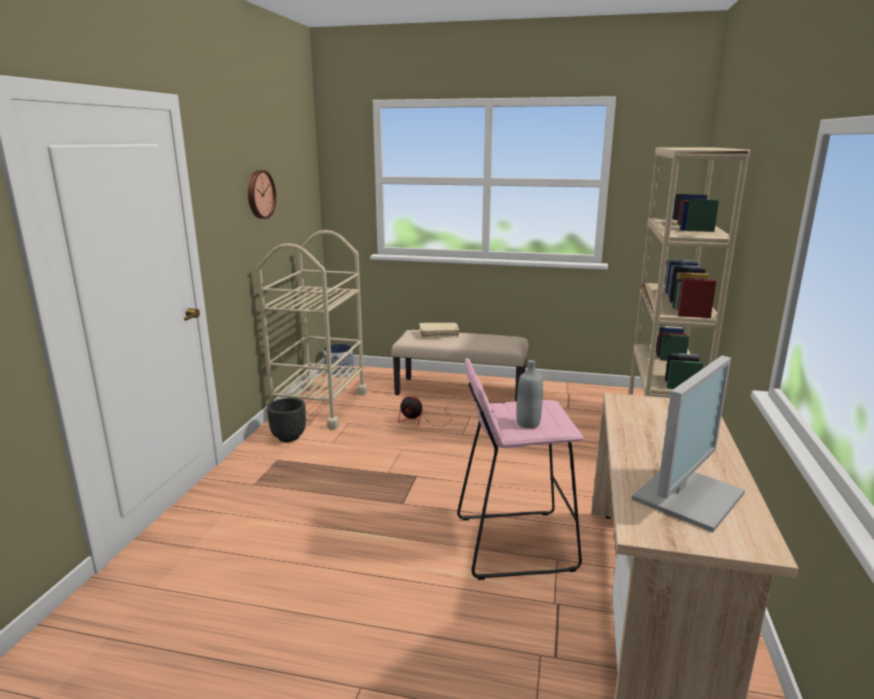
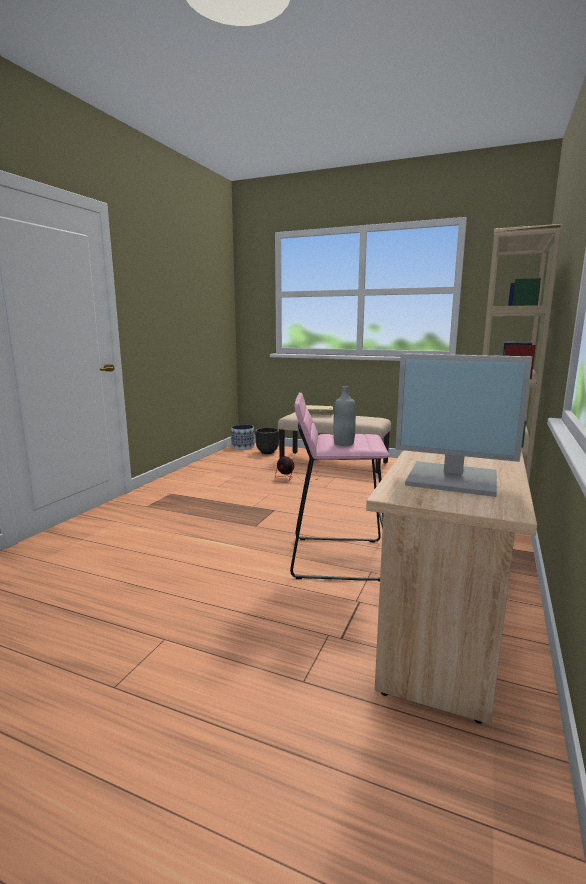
camera: 10 degrees right, 5 degrees down
wall clock [248,170,276,219] -> none
beige cart [257,230,368,430] -> none
black planter [267,398,306,442] -> black planter moved to [255,428,279,454]
monitor [632,356,745,532] -> monitor turned 60 degrees clockwise [395,353,532,497]

